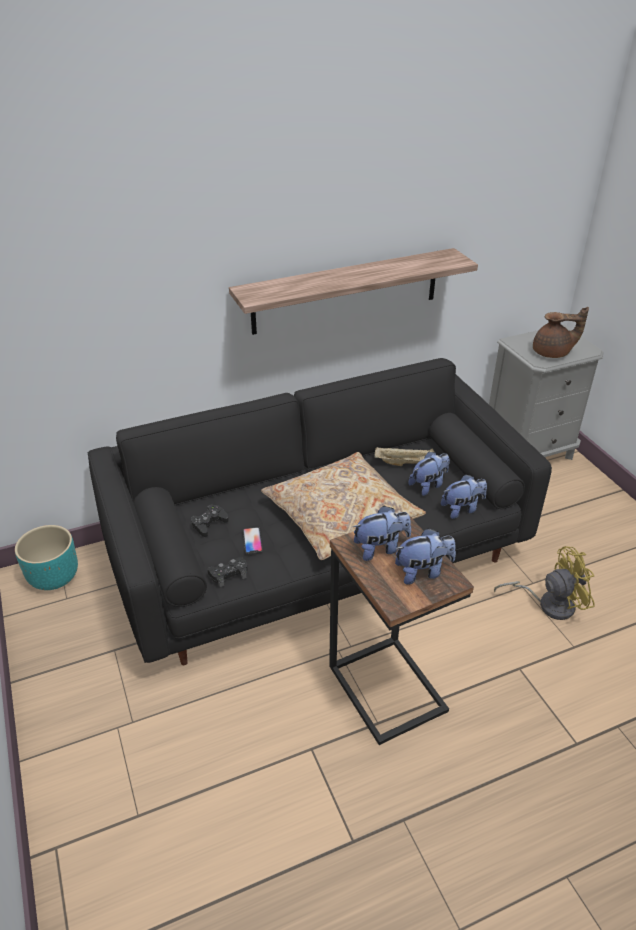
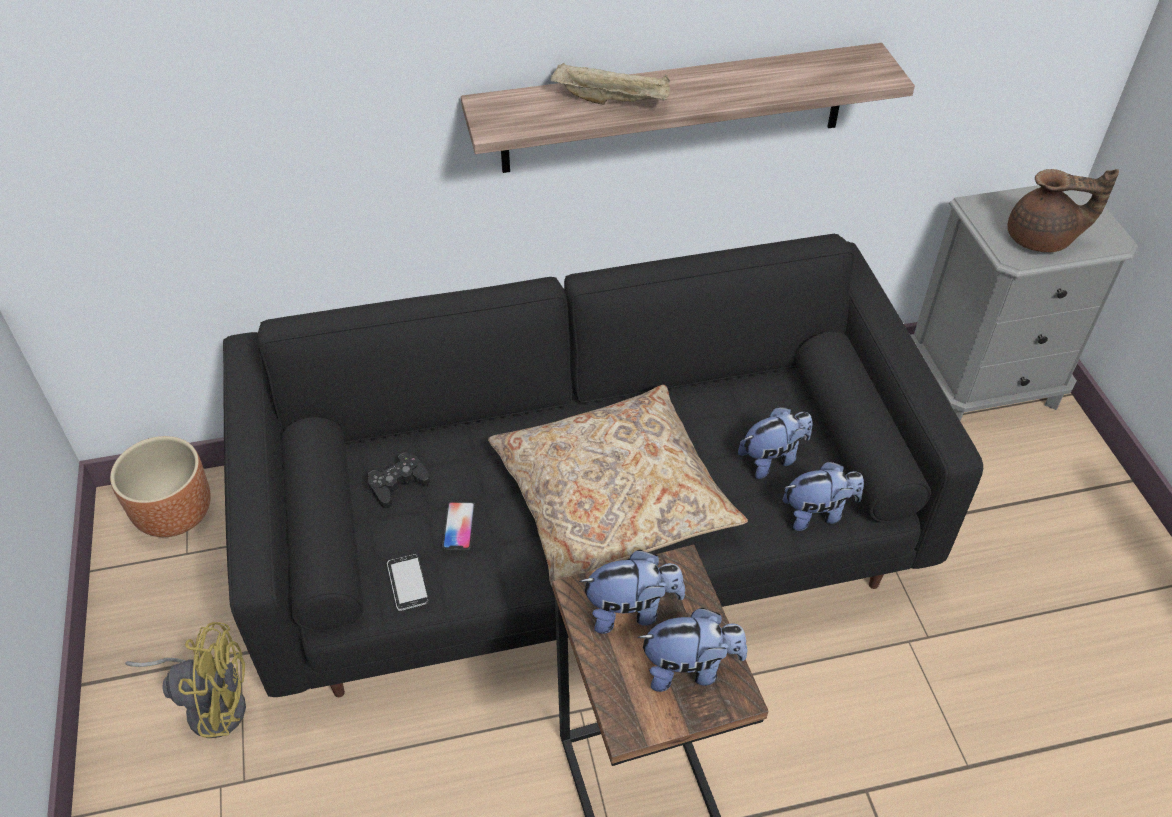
camera: 10 degrees right, 10 degrees up
turquoise planter [15,525,78,590] -> brown planter [110,436,211,537]
black game controller [207,557,248,587] -> phone [387,554,430,611]
beige tray [375,447,434,466] -> beige tray moved to [550,62,670,105]
yellow fan [494,546,595,620] -> yellow fan moved to [125,622,246,738]

